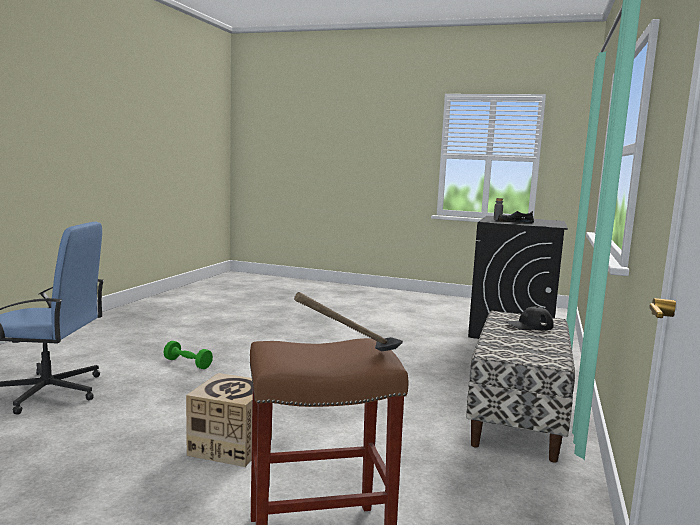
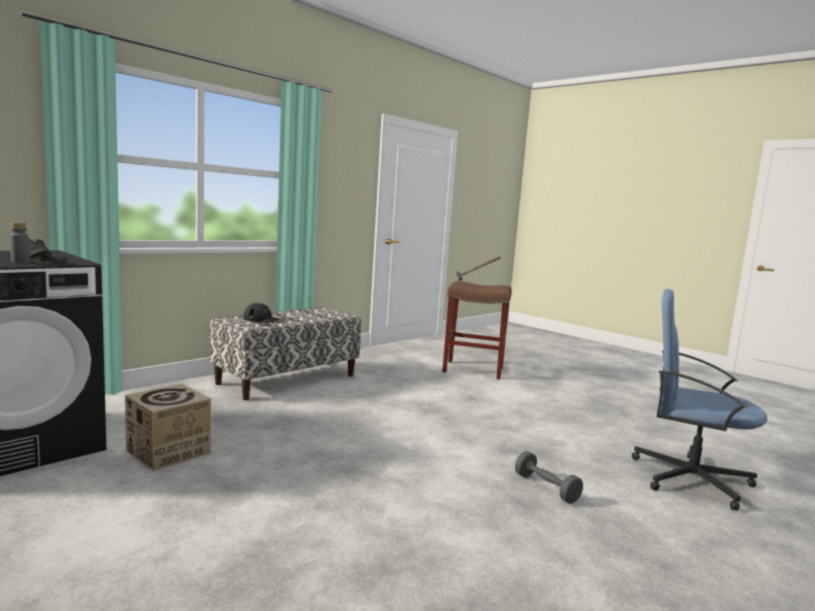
camera: 155 degrees left, 0 degrees up
green dumbbell [163,341,213,369] -> grey dumbbell [515,451,583,504]
cardboard box [186,373,272,467] -> cardboard box moved to [125,384,211,471]

